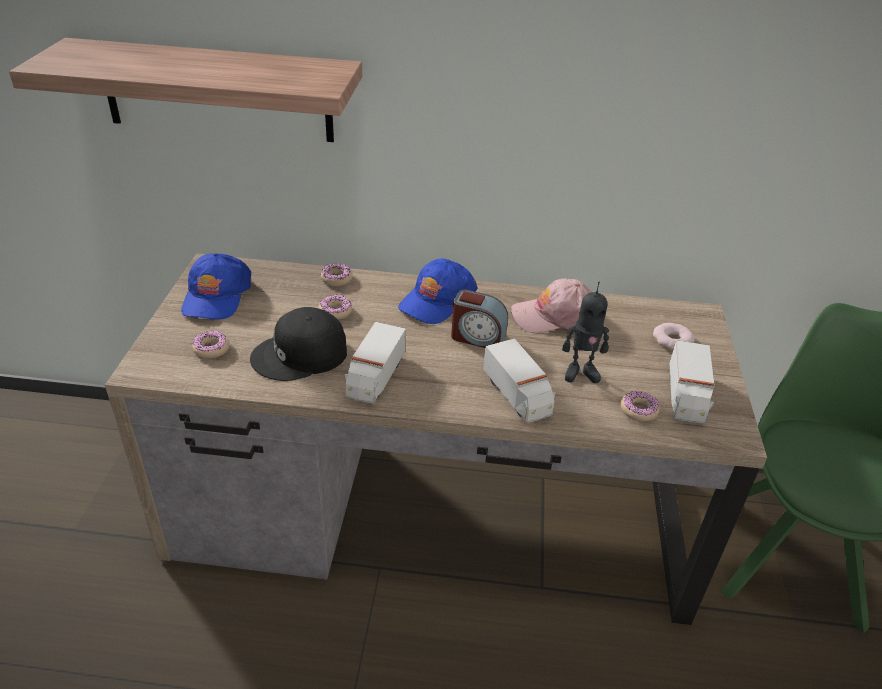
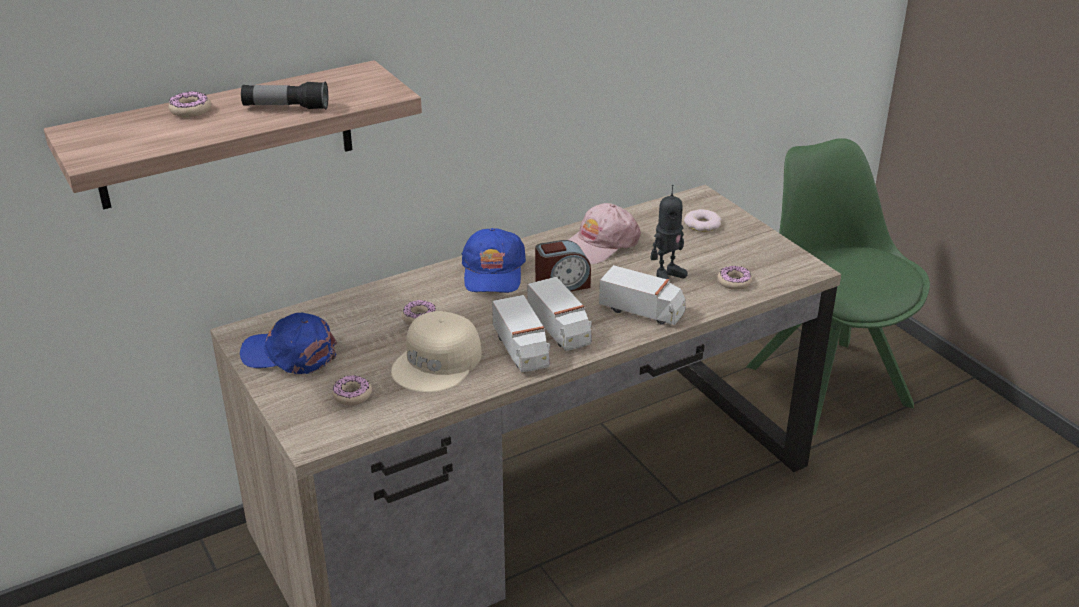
camera: 35 degrees left, 5 degrees down
blue cap [181,253,252,320] -> blue cap turned 135 degrees clockwise [240,313,337,374]
black cap [250,307,347,381] -> beige cap [391,311,482,392]
donut [321,263,353,286] -> donut moved to [169,91,211,117]
toy truck [670,340,714,424] -> toy truck moved to [527,277,592,351]
none -> flashlight [241,82,328,109]

